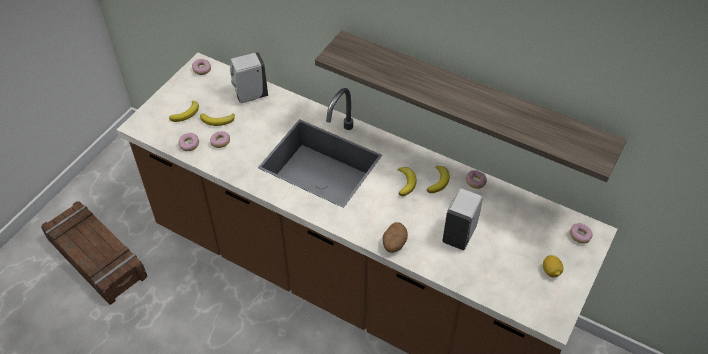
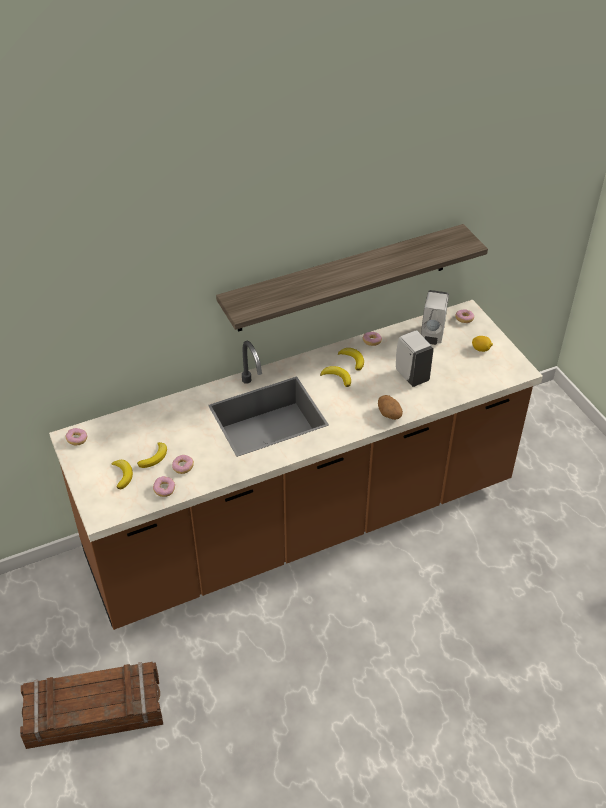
camera: 55 degrees left, 5 degrees down
white soap dispenser [230,52,268,104] -> white soap dispenser moved to [421,290,449,345]

